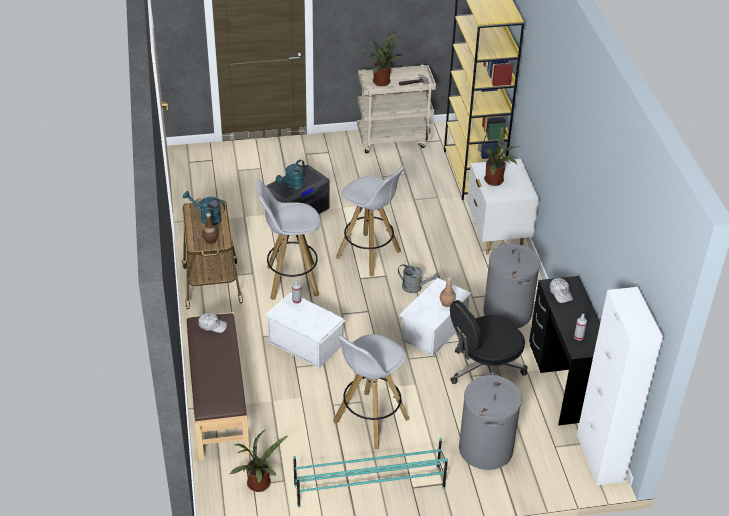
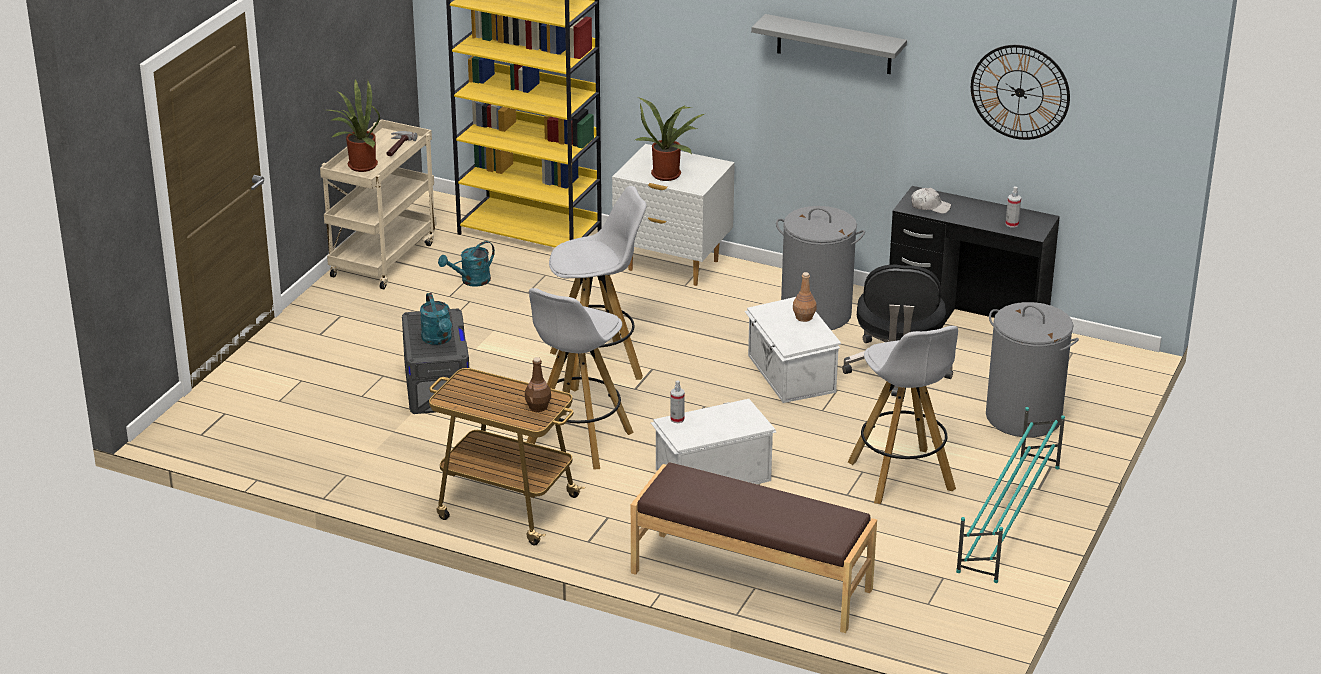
camera: 55 degrees left, 10 degrees down
turquoise watering can [183,191,225,225] -> turquoise watering can moved to [438,241,495,287]
white cap [198,313,227,333] -> none
potted plant [230,429,287,492] -> none
grey watering can [398,264,440,293] -> none
white cabinet [577,287,663,485] -> none
none -> grey shelf [751,14,907,74]
none -> wall clock [971,45,1070,140]

